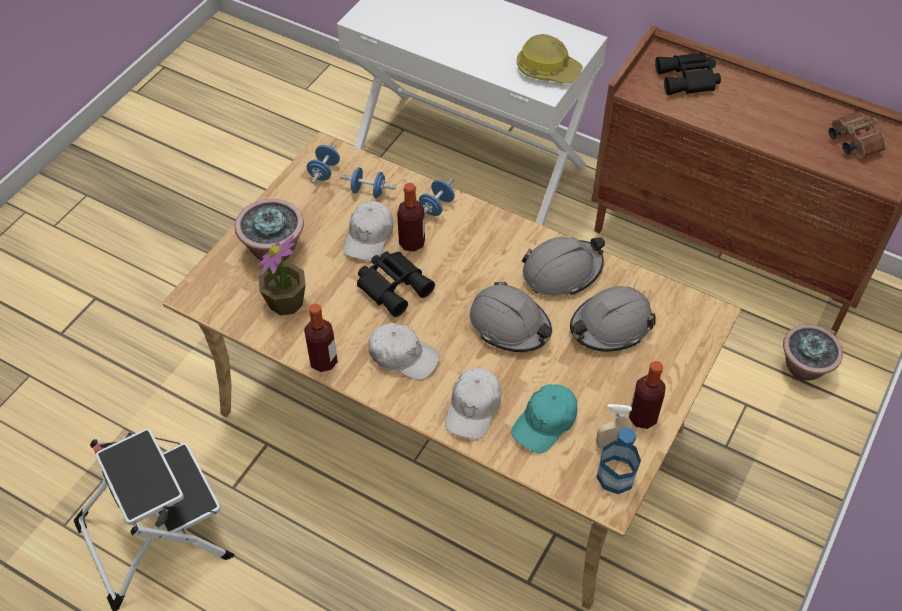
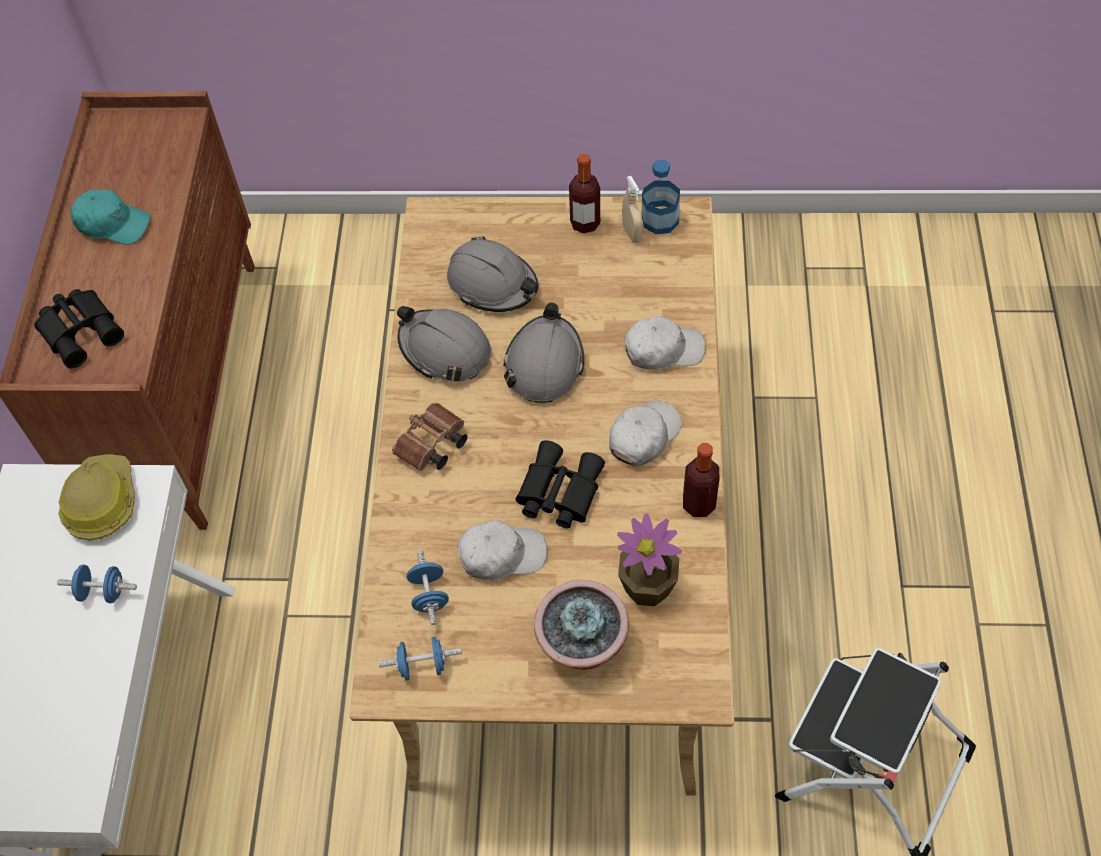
camera: 115 degrees left, 5 degrees up
white cap [368,323,440,380] -> white cap turned 45 degrees clockwise [609,401,682,467]
bottle [397,183,425,252] -> none
blue dumbbell [419,179,455,216] -> blue dumbbell moved to [57,565,137,603]
turquoise cap [511,384,577,454] -> turquoise cap moved to [71,189,151,245]
potted plant [783,324,843,381] -> none
brown binoculars [829,112,886,157] -> brown binoculars moved to [392,403,468,471]

